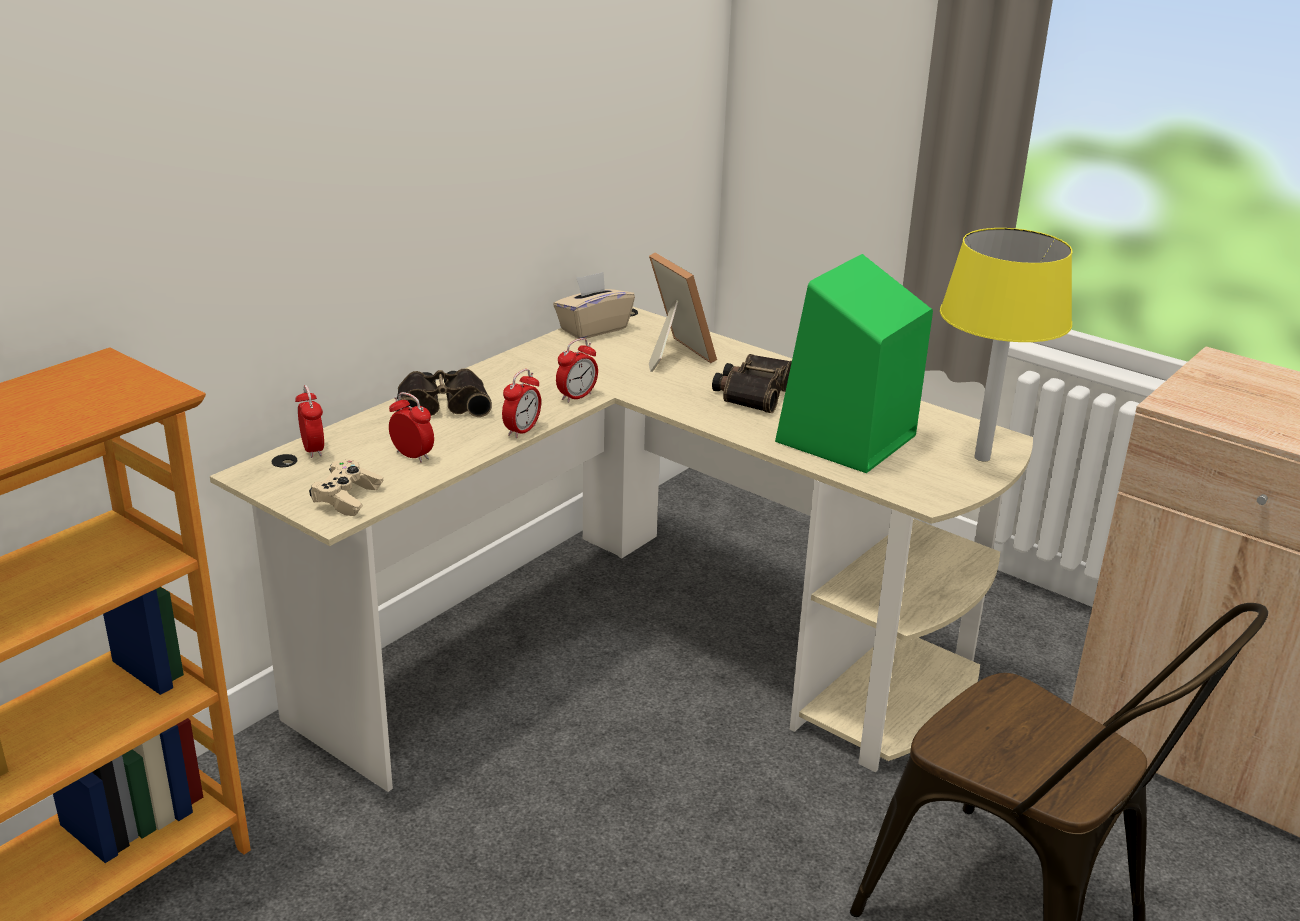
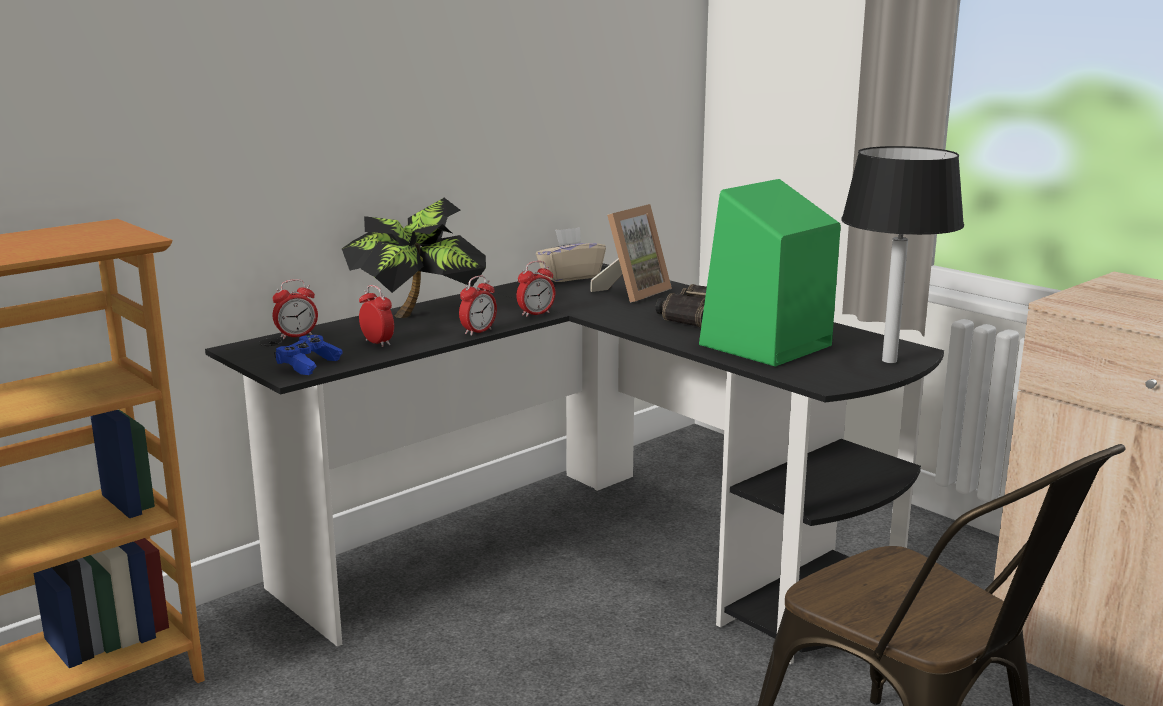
camera: 10 degrees right, 10 degrees down
beige desk [210,307,1033,792] -> black desk [205,263,944,664]
alarm clock [295,385,324,458] -> alarm clock turned 75 degrees clockwise [272,279,318,339]
beige game controller [309,459,383,516] -> blue game controller [274,335,343,375]
binoculars [396,368,492,417] -> potted plant [342,198,486,318]
picture frame [649,252,717,372] -> picture frame turned 60 degrees clockwise [590,204,672,302]
yellow table lamp [940,228,1072,461] -> black table lamp [841,146,964,363]

